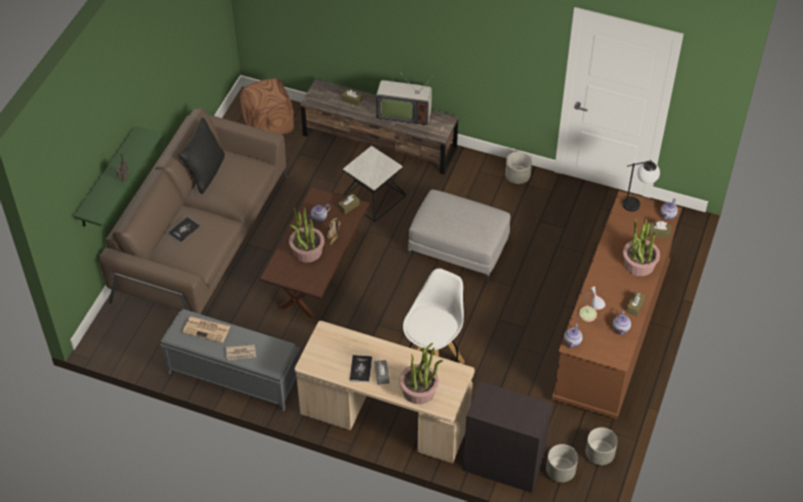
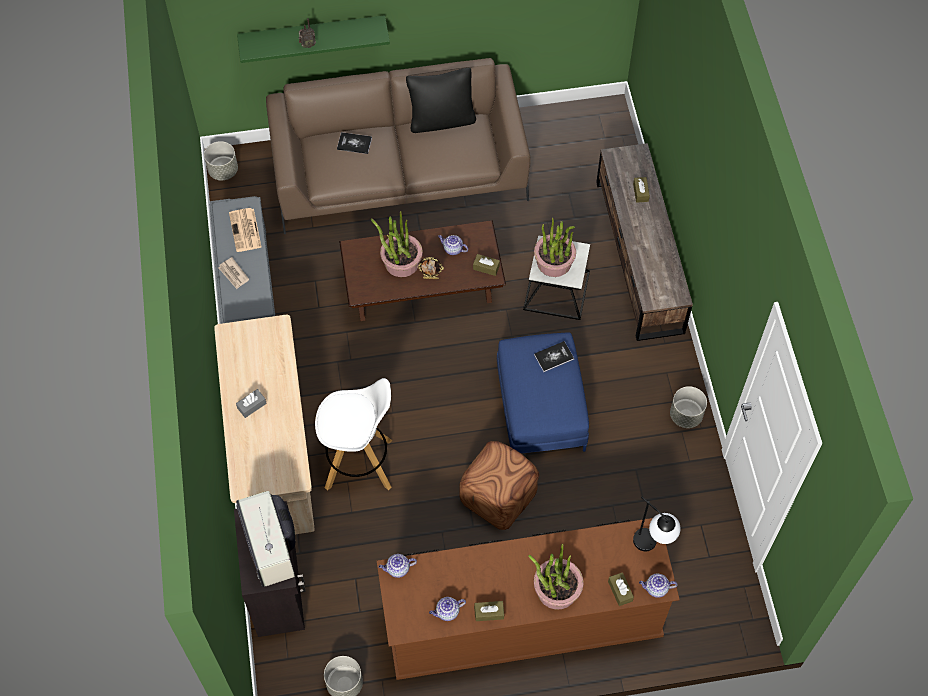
camera: 60 degrees right, 10 degrees up
brown ottoman [240,78,294,135] -> brown ottoman moved to [459,441,540,530]
book [350,355,372,383] -> book moved to [534,341,574,372]
television [376,71,432,126] -> television moved to [236,491,295,587]
potted plant [399,343,444,404] -> potted plant moved to [534,218,576,277]
grey ottoman [408,189,511,282] -> blue ottoman [497,332,589,453]
grey planter [546,444,578,482] -> grey planter moved to [204,141,238,180]
table lamp [579,286,606,322] -> none

